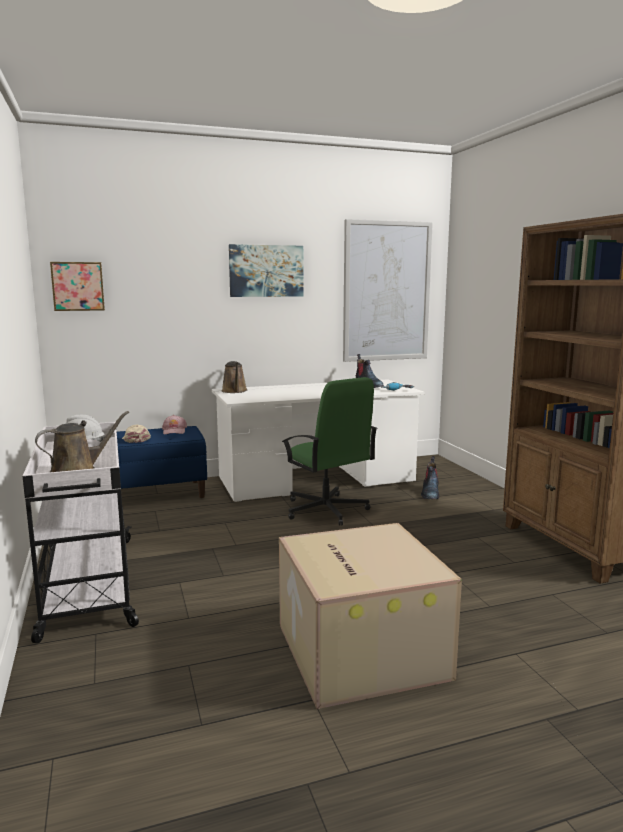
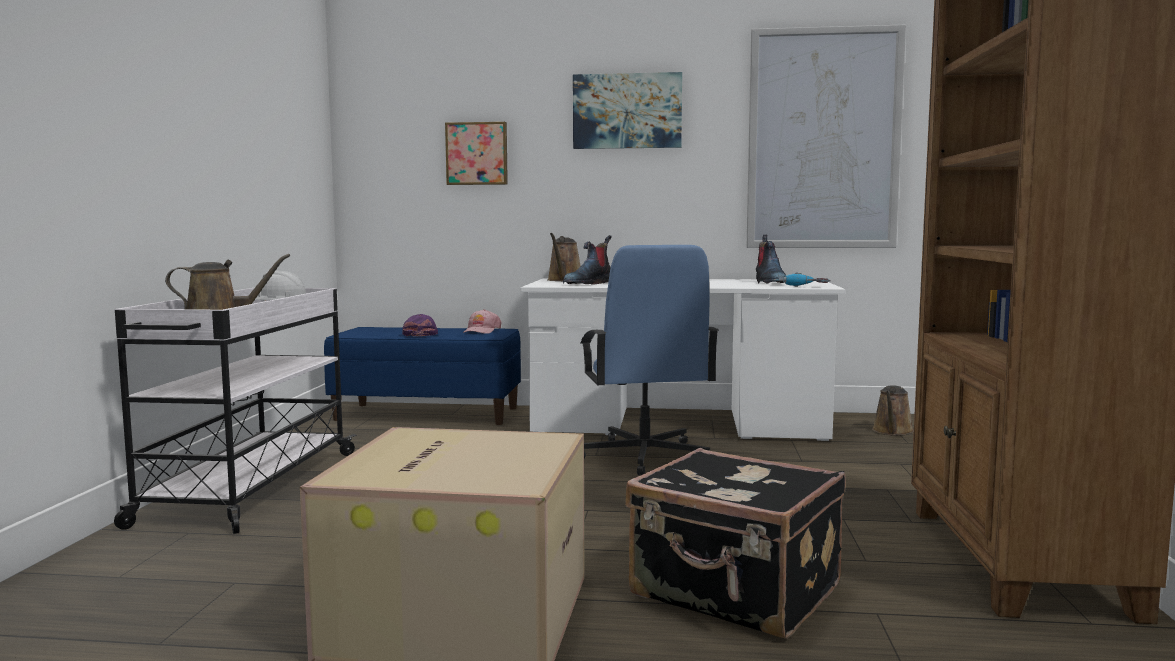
camera: 25 degrees right, 5 degrees down
picture [50,262,105,311] -> picture moved to [445,122,508,185]
beige cap [122,425,151,443] -> purple cap [402,314,438,336]
green office chair [282,377,378,526] -> blue office chair [580,245,719,475]
boot [421,456,439,499] -> boot moved to [563,235,611,285]
none -> black suitcase [625,448,846,639]
none -> brown watering can [872,386,914,436]

